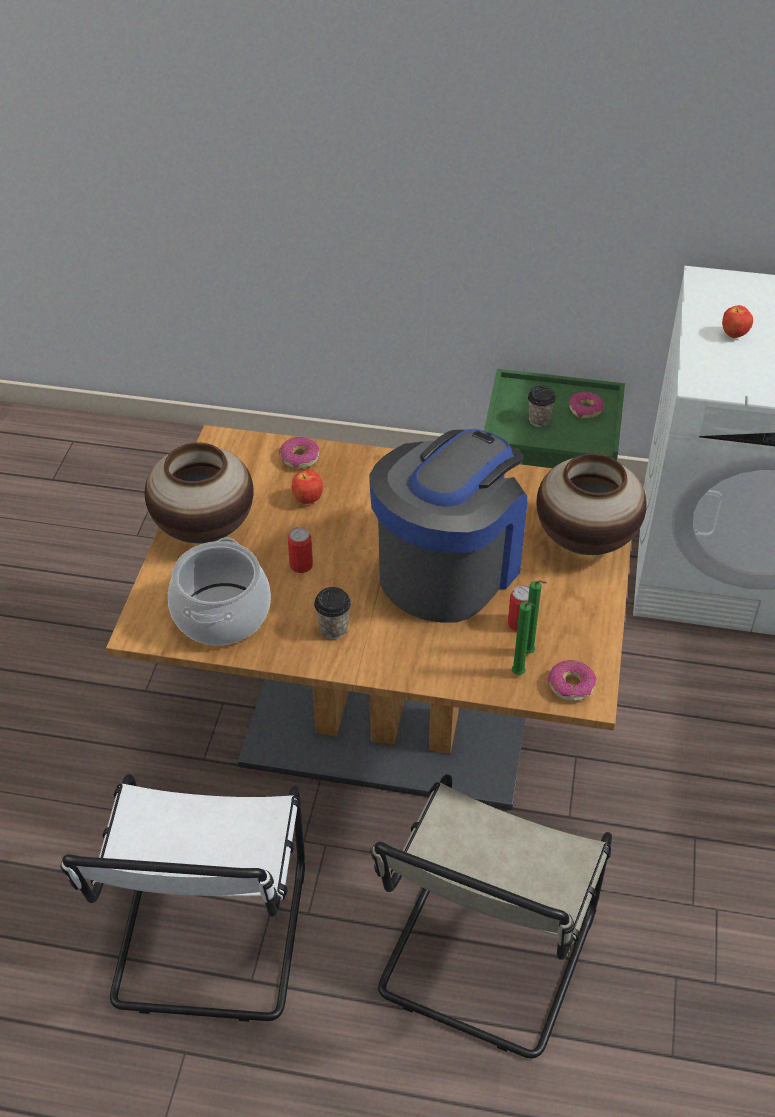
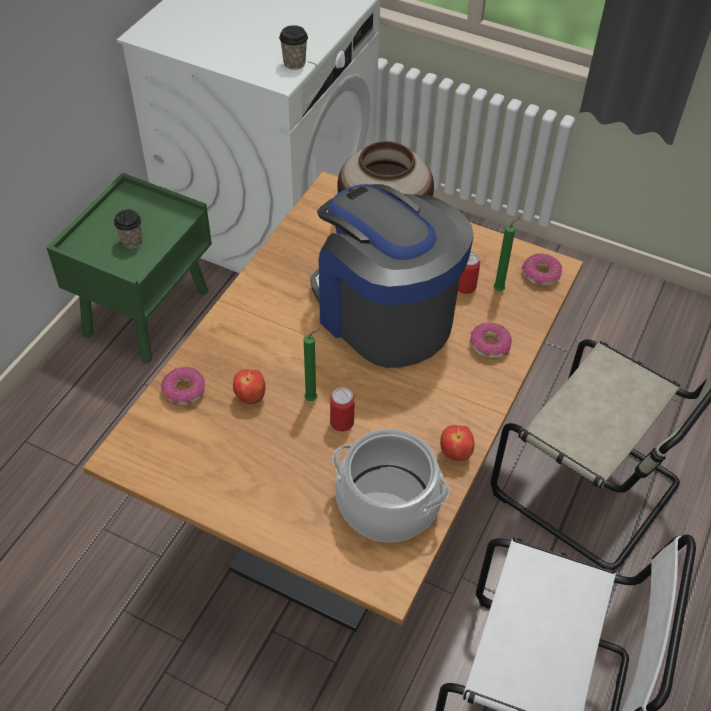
camera: 75 degrees left, 5 degrees up
vase [145,442,254,543] -> none
cup [314,587,351,639] -> cup moved to [279,25,308,70]
green candle [512,602,535,675] -> green candle moved to [304,329,320,401]
donut [569,392,604,418] -> donut moved to [470,322,512,358]
apple [722,305,753,338] -> apple moved to [440,425,474,461]

